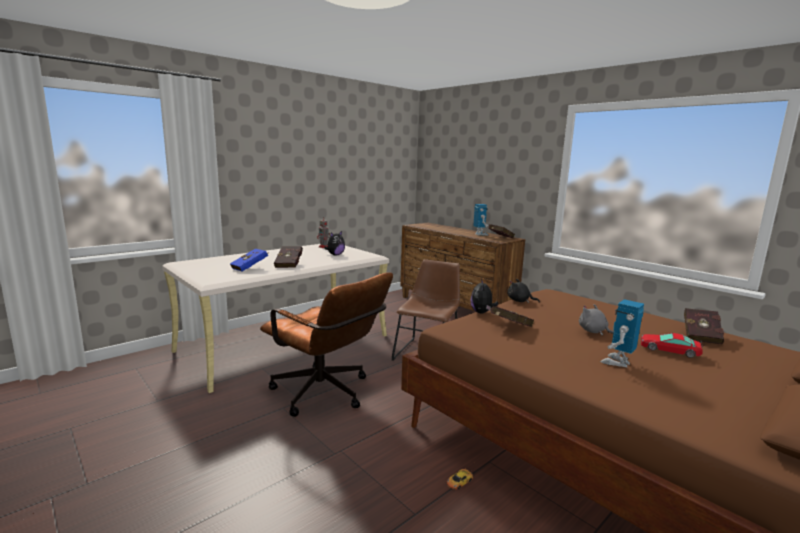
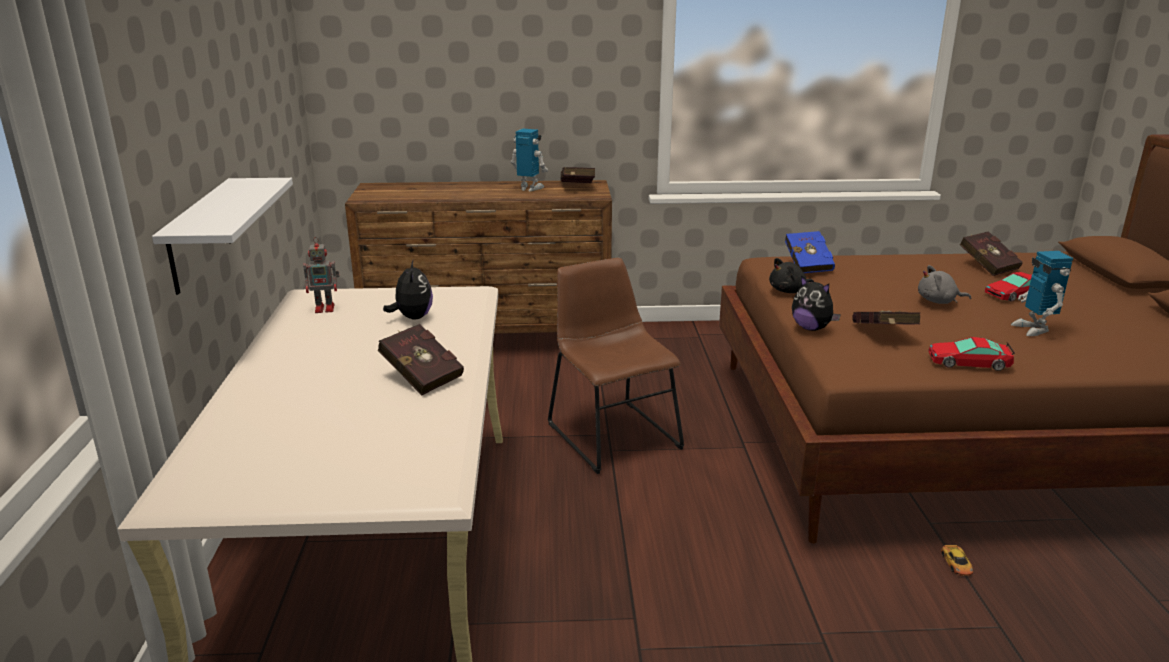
camera: 50 degrees left, 10 degrees up
blue book [230,248,269,271] -> blue book moved to [785,231,835,273]
brown office chair [260,272,393,417] -> none
none -> white shelf [152,178,293,295]
none -> toy car [928,337,1015,371]

